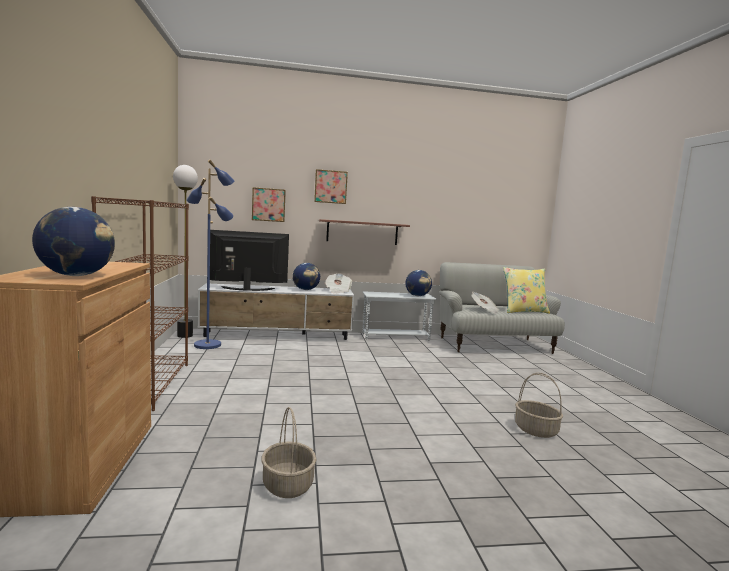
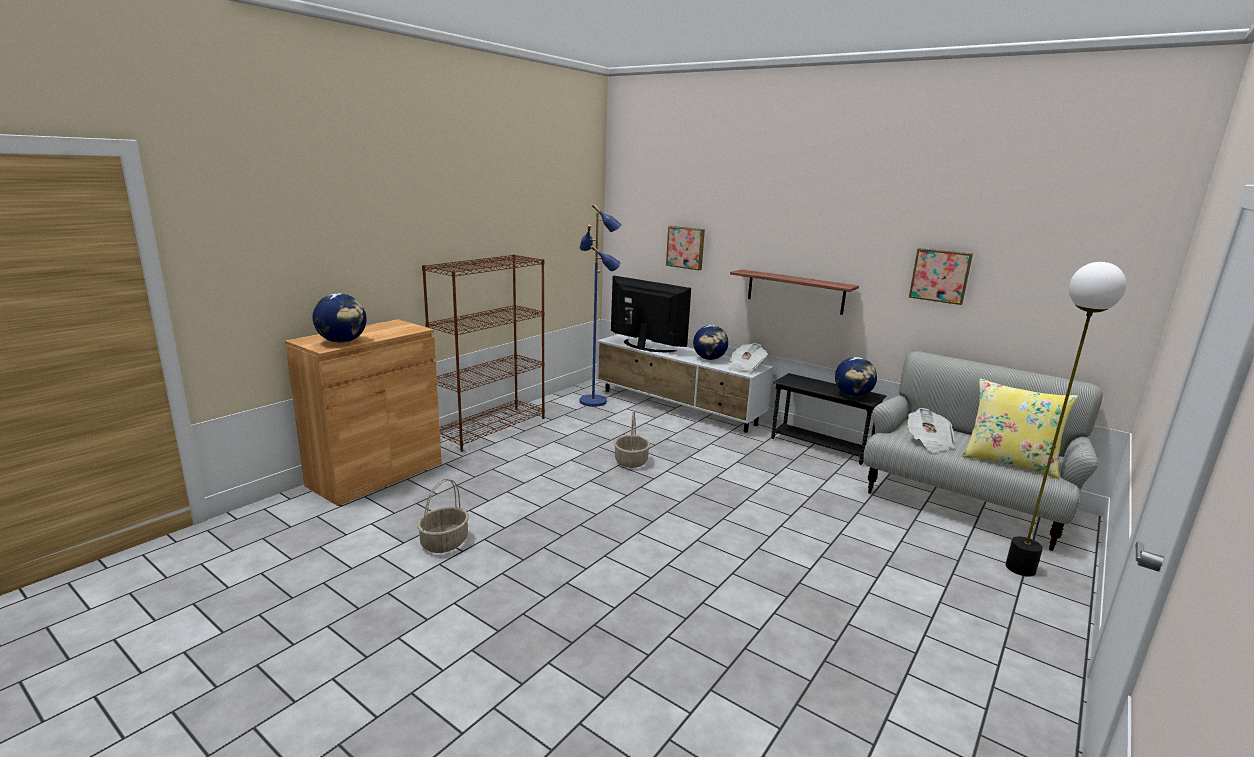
camera: 45 degrees right, 10 degrees up
floor lamp [173,165,198,338] -> floor lamp moved to [1006,262,1126,577]
picture [314,169,348,204] -> picture moved to [909,248,973,305]
white side table [362,291,437,341] -> black side table [771,373,887,465]
basket [515,373,563,438] -> basket moved to [614,411,650,468]

